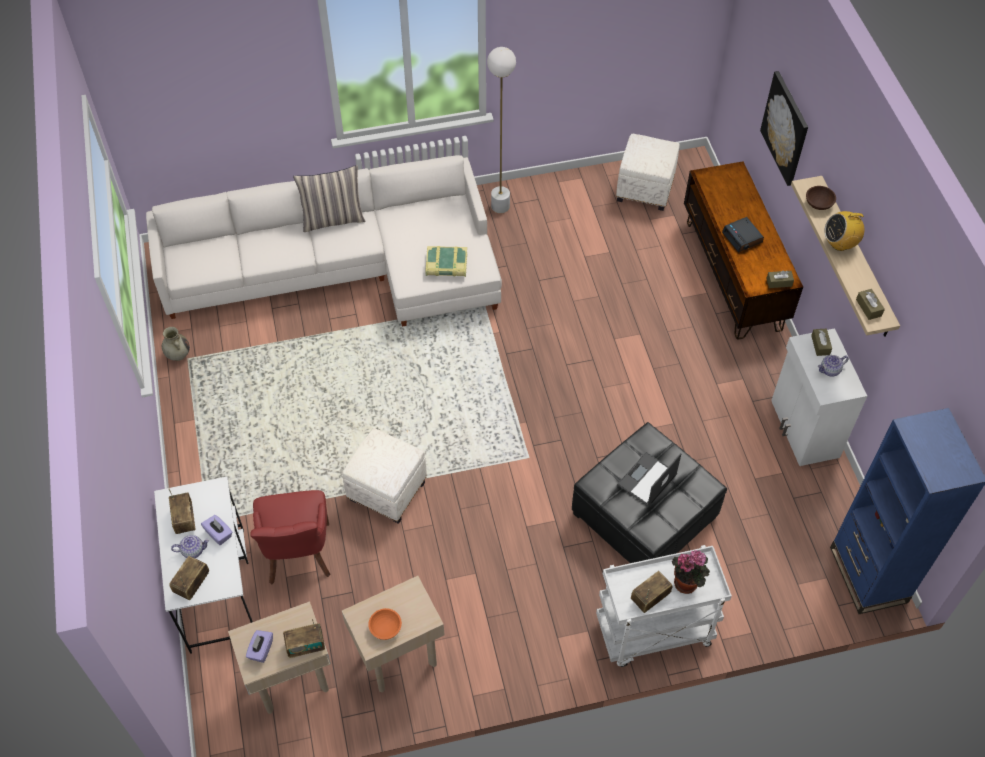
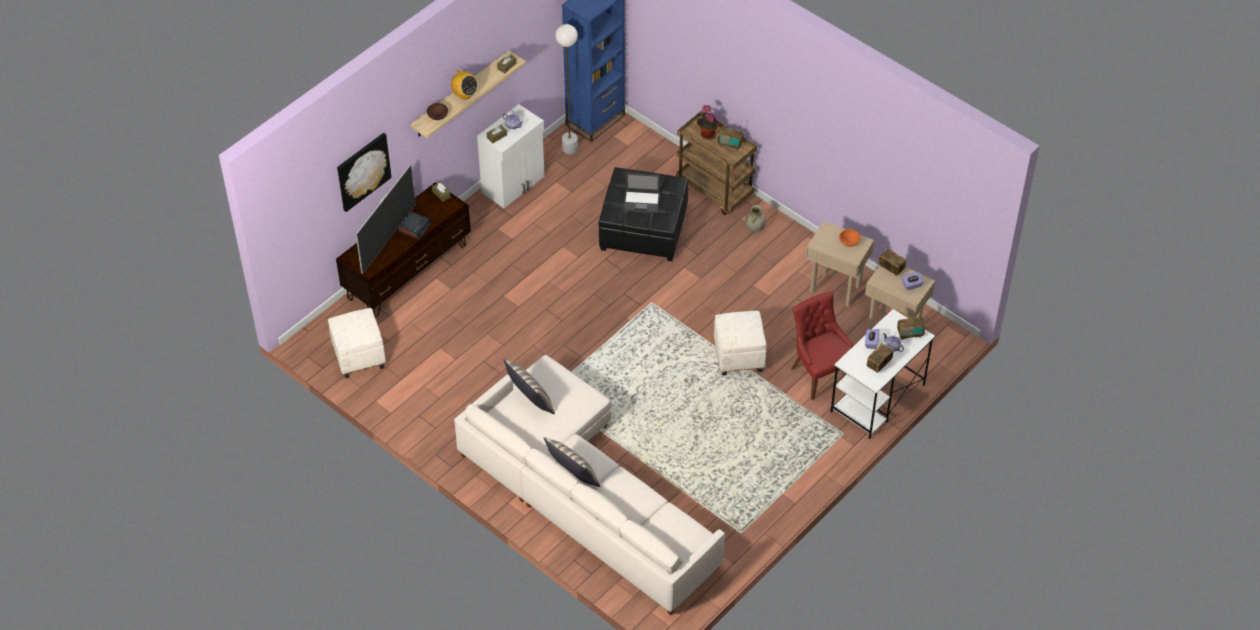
camera: 125 degrees left, 5 degrees down
beige vase [162,327,190,361] -> beige vase moved to [745,205,766,232]
red chair [250,490,331,584] -> red chair turned 75 degrees counterclockwise [791,291,853,400]
book [425,246,467,277] -> none
white floor lamp [487,47,516,213] -> white floor lamp moved to [555,24,578,154]
white cart [596,545,732,667] -> brown cart [676,111,757,215]
none -> television [356,165,416,274]
none -> pillow [503,359,555,414]

